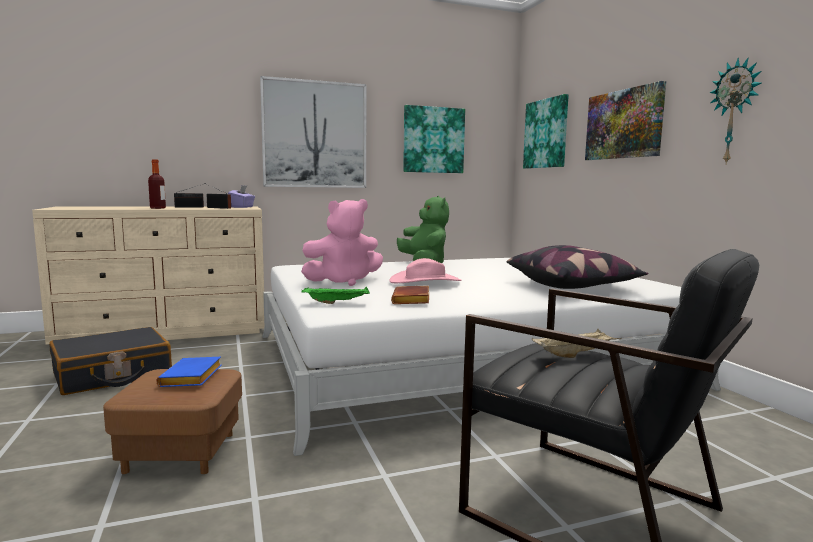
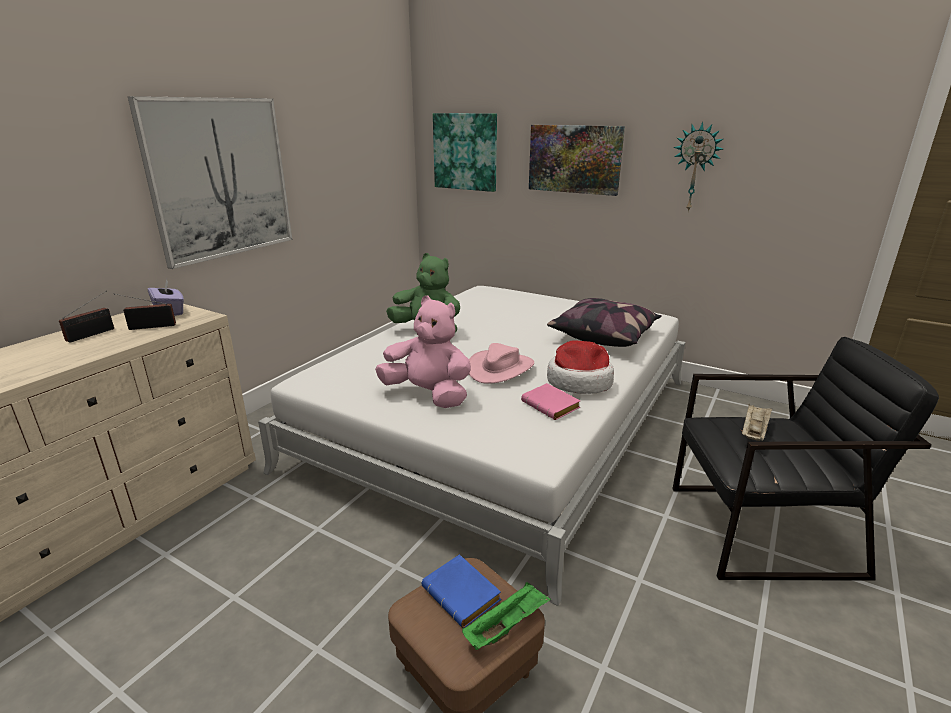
camera: 40 degrees left, 15 degrees up
black suitcase [49,327,172,395] -> none
bottle [148,159,166,209] -> none
pink plush toy [301,199,383,286] -> pink plush toy turned 90 degrees counterclockwise [375,296,471,408]
green tray [302,287,370,304] -> green tray moved to [462,582,551,650]
brown book [391,285,429,304] -> pink book [521,383,581,420]
picture [403,105,465,173] -> none
none -> hat [547,340,614,394]

